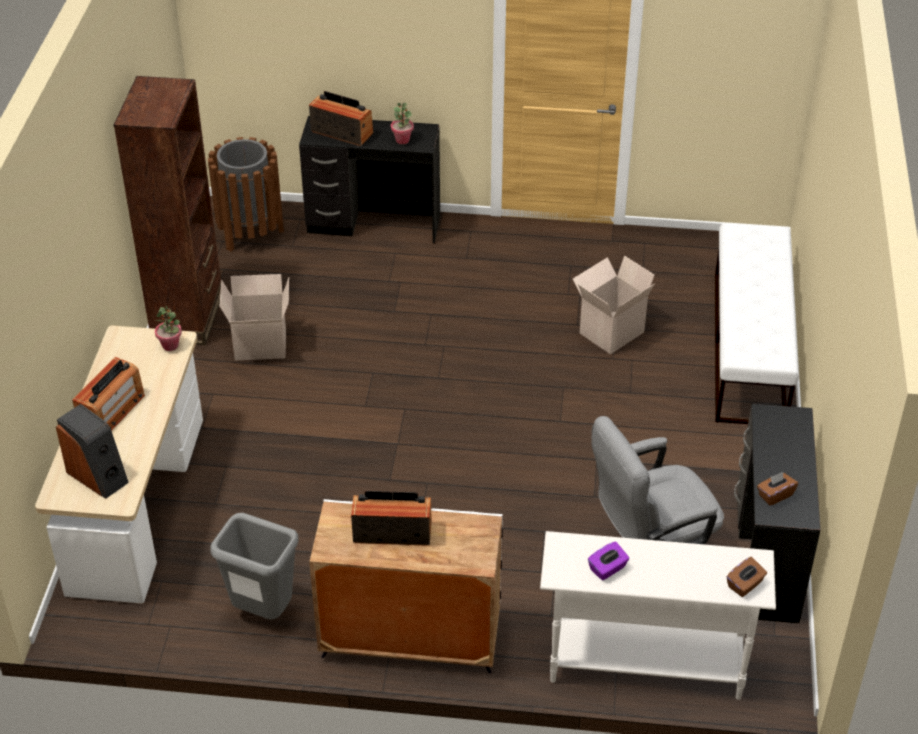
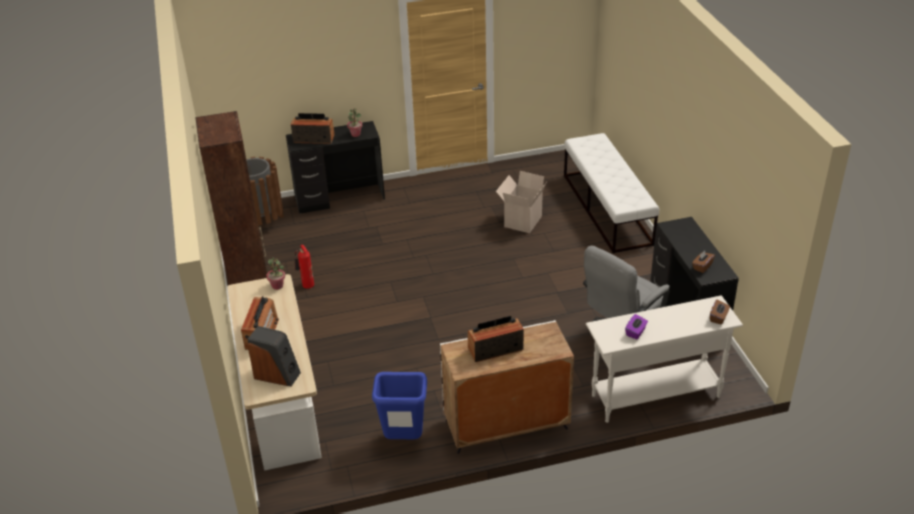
camera: 20 degrees left, 5 degrees down
grey trash can [210,513,299,619] -> blue trash can [372,372,427,439]
cardboard box [220,274,289,360] -> fire extinguisher [295,245,314,289]

